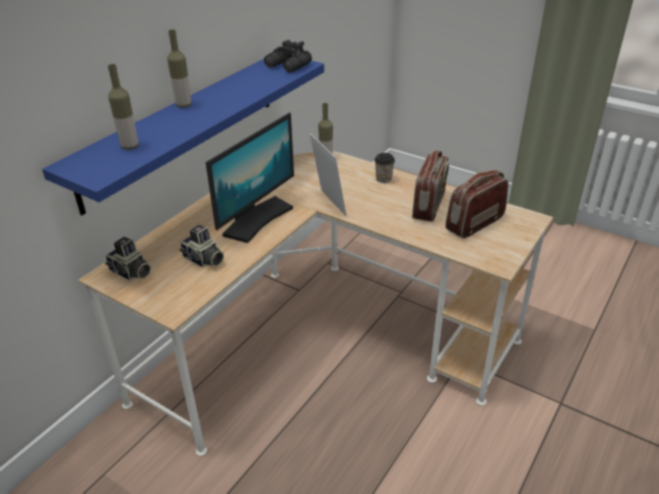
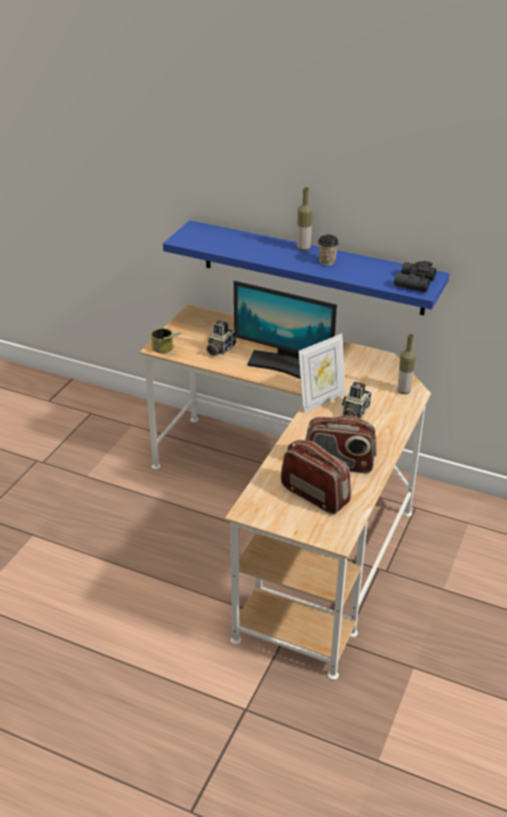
camera: 80 degrees right, 0 degrees up
camera [105,237,151,280] -> camera moved to [342,382,371,420]
bottle [108,64,138,150] -> none
cup [374,153,395,183] -> cup moved to [318,235,339,266]
none -> can [151,328,182,353]

